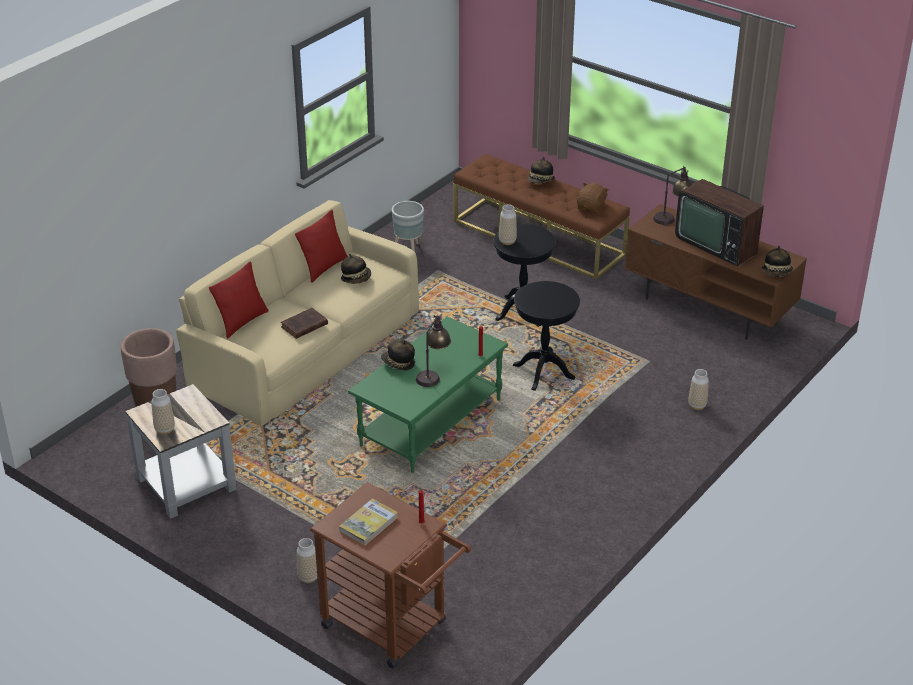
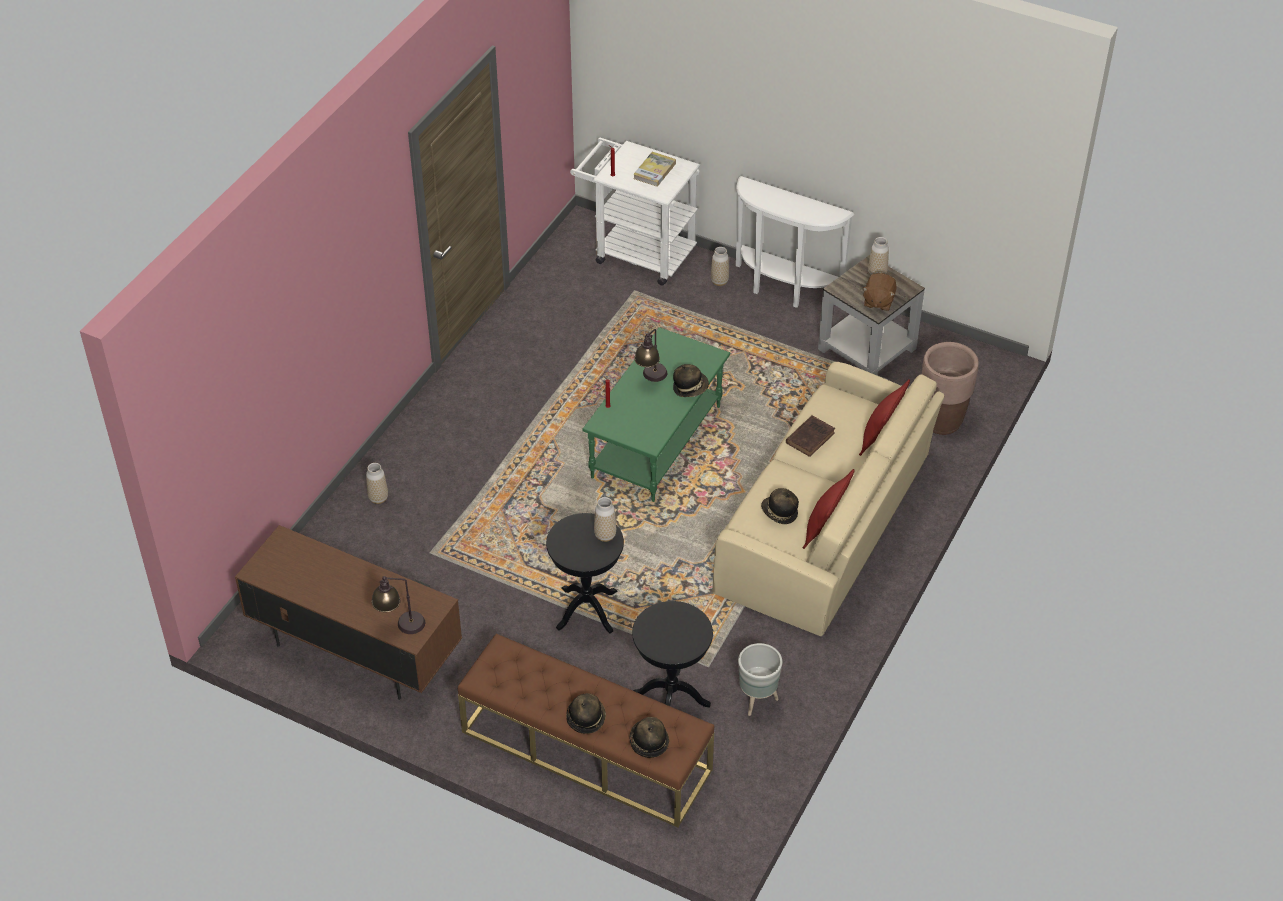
camera: 170 degrees right, 10 degrees up
brown cart [310,482,471,669] -> white cart [570,138,700,285]
black side table [513,281,580,391] -> black side table moved to [632,601,713,707]
brown plush toy [577,183,609,214] -> brown plush toy moved to [862,273,897,311]
television [675,179,764,267] -> none
hat [762,245,793,277] -> hat moved to [630,717,669,758]
none -> white console table [736,176,855,308]

